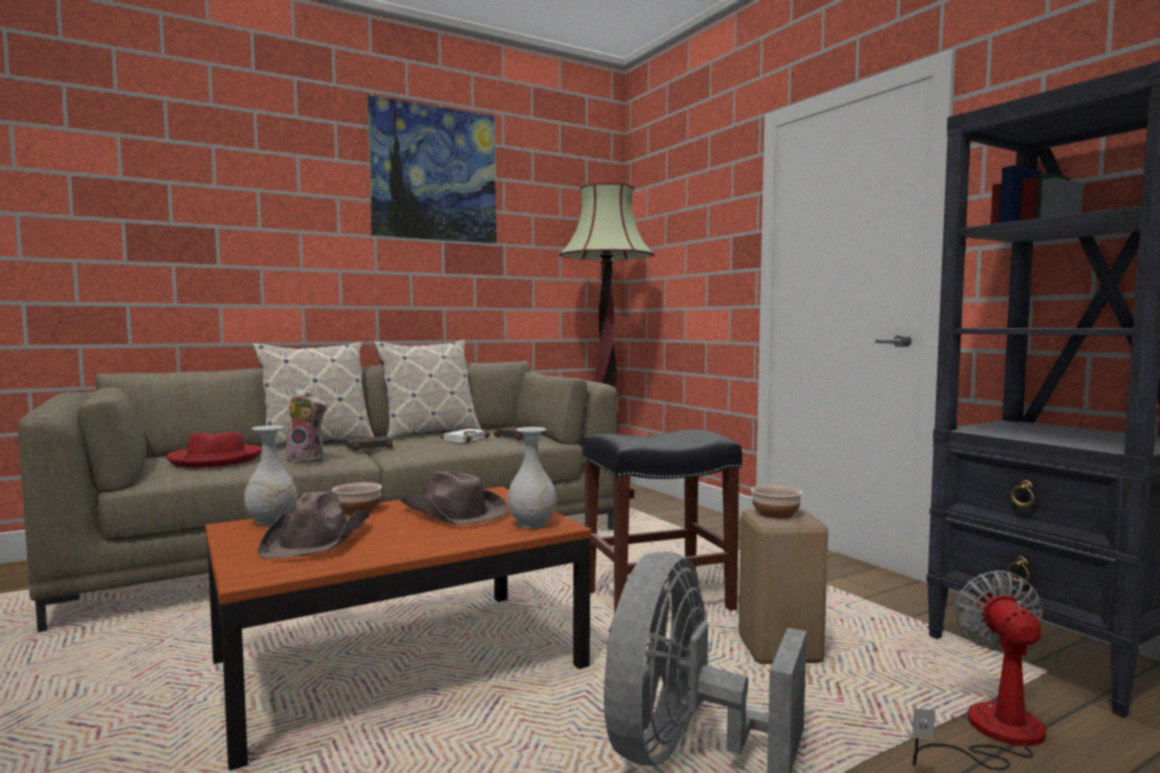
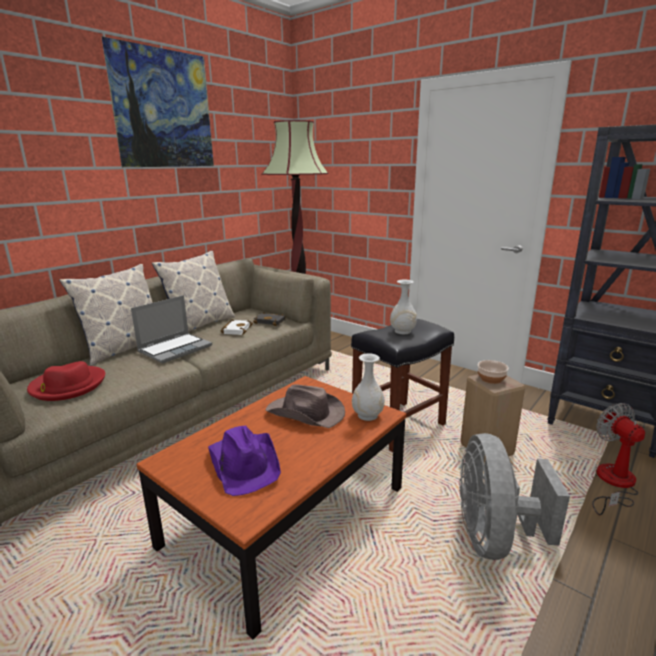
camera: 20 degrees left, 15 degrees up
white vase [244,425,297,525] -> white vase moved to [390,280,417,334]
brown hat [257,491,369,559] -> purple hat [208,426,281,496]
plush toy [285,389,327,463] -> none
bowl [332,482,382,515] -> none
black book [345,434,394,451] -> laptop [131,295,212,363]

